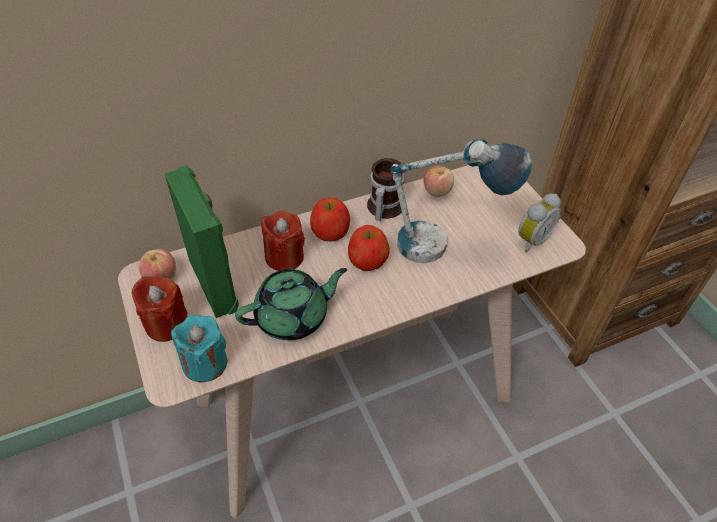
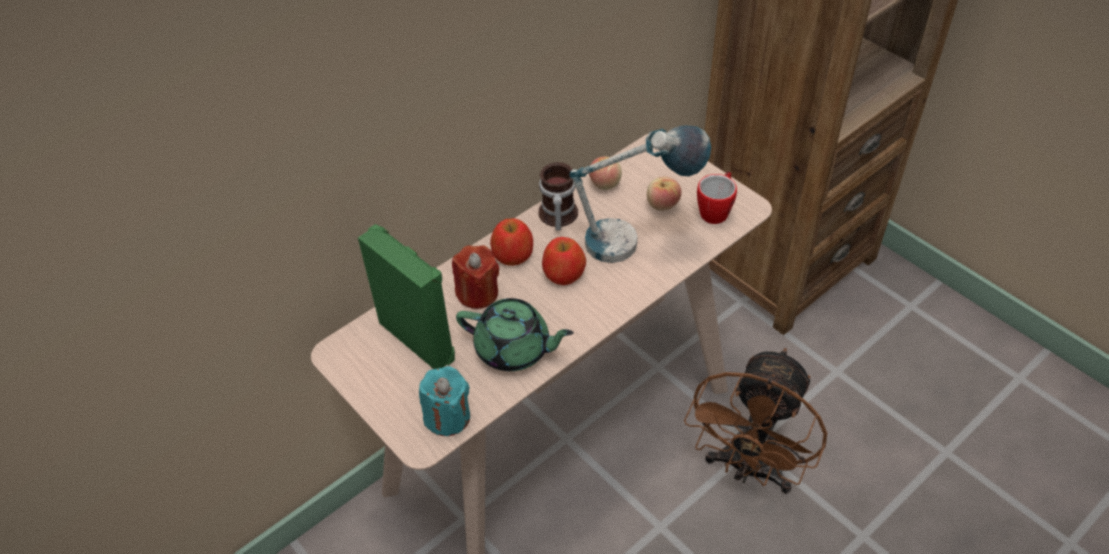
camera: 15 degrees left, 0 degrees up
red candle [132,277,188,342] -> none
apple [139,249,176,279] -> apple moved to [647,176,682,211]
green teapot [235,268,347,340] -> green teapot turned 60 degrees clockwise [456,298,574,371]
alarm clock [518,193,561,253] -> mug [697,171,737,224]
none -> brown fan [684,348,827,494]

